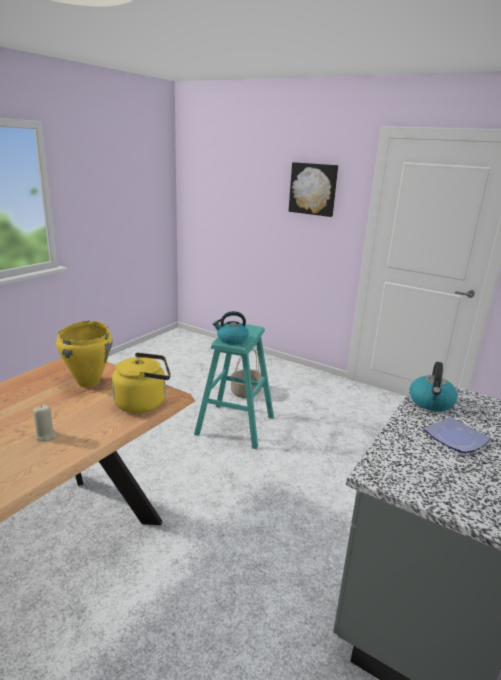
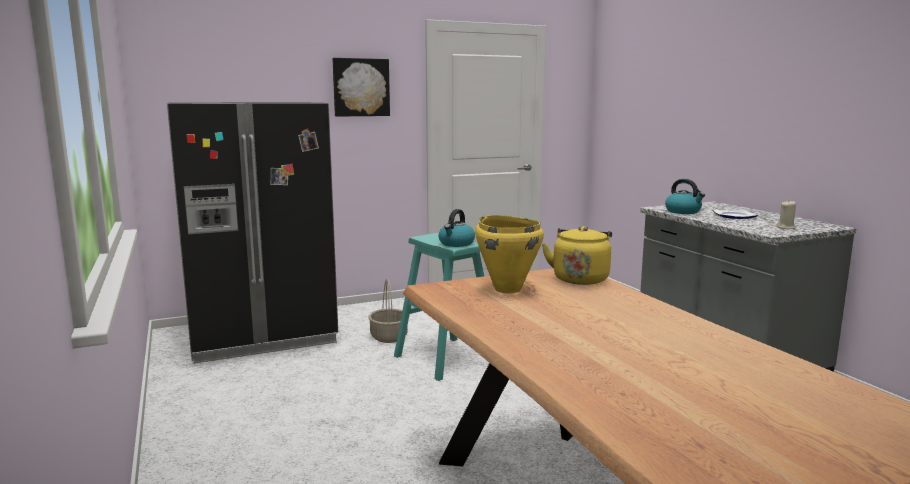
camera: 55 degrees left, 10 degrees down
beige candle [33,405,56,441] -> beige candle moved to [776,201,796,229]
none -> black fridge [167,103,338,364]

